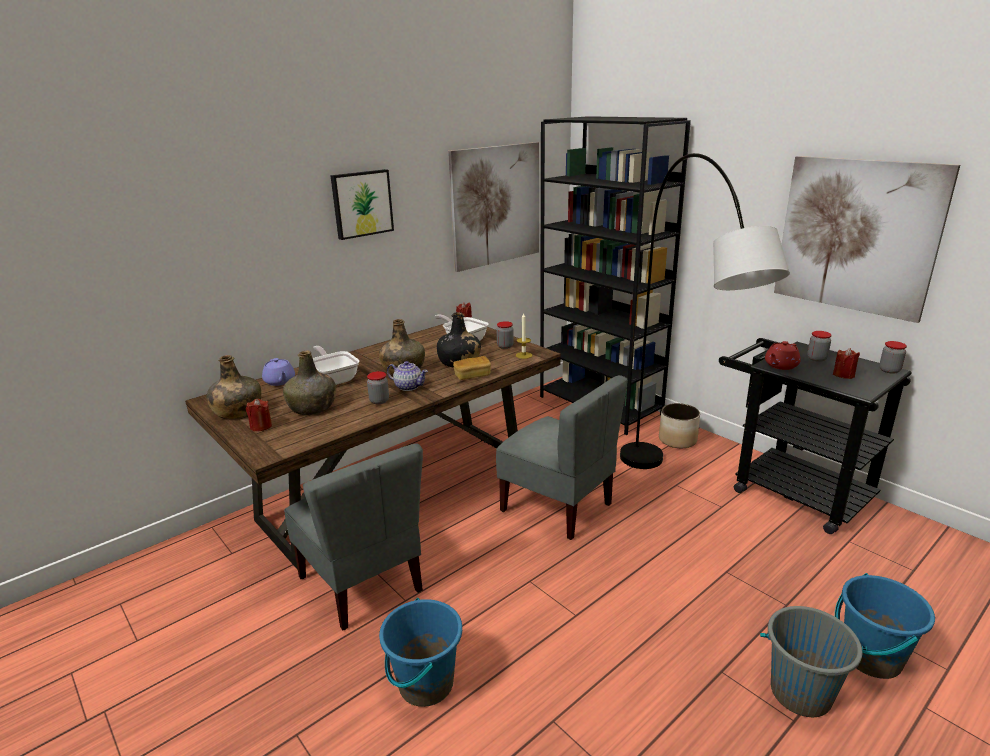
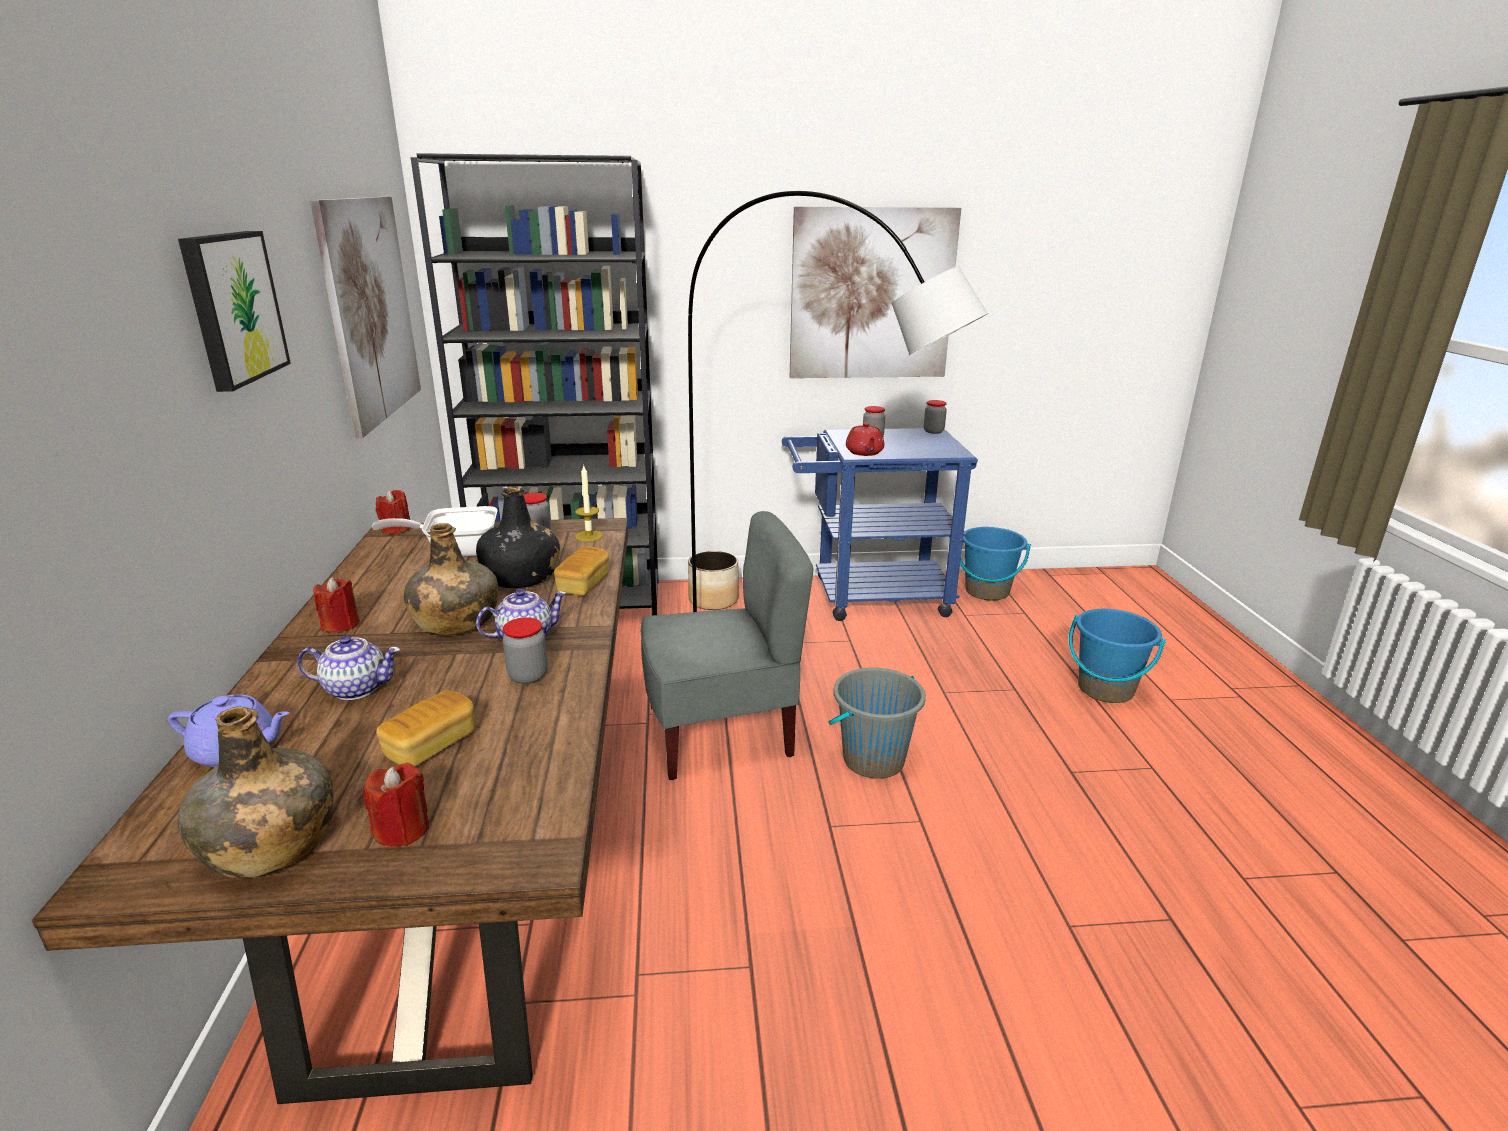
camera: 55 degrees left, 0 degrees up
green bottle [283,351,336,415] -> bread [376,690,475,767]
grey chair [284,443,423,631] -> none
frying pan [313,346,359,385] -> teapot [297,636,400,700]
blue bucket [379,598,462,707] -> blue bucket moved to [960,527,1031,601]
black cart [719,338,912,534] -> blue cart [782,428,978,621]
grey bucket [760,606,867,717] -> grey bucket moved to [829,668,926,779]
red candle [833,348,860,379] -> red candle moved to [313,577,360,633]

